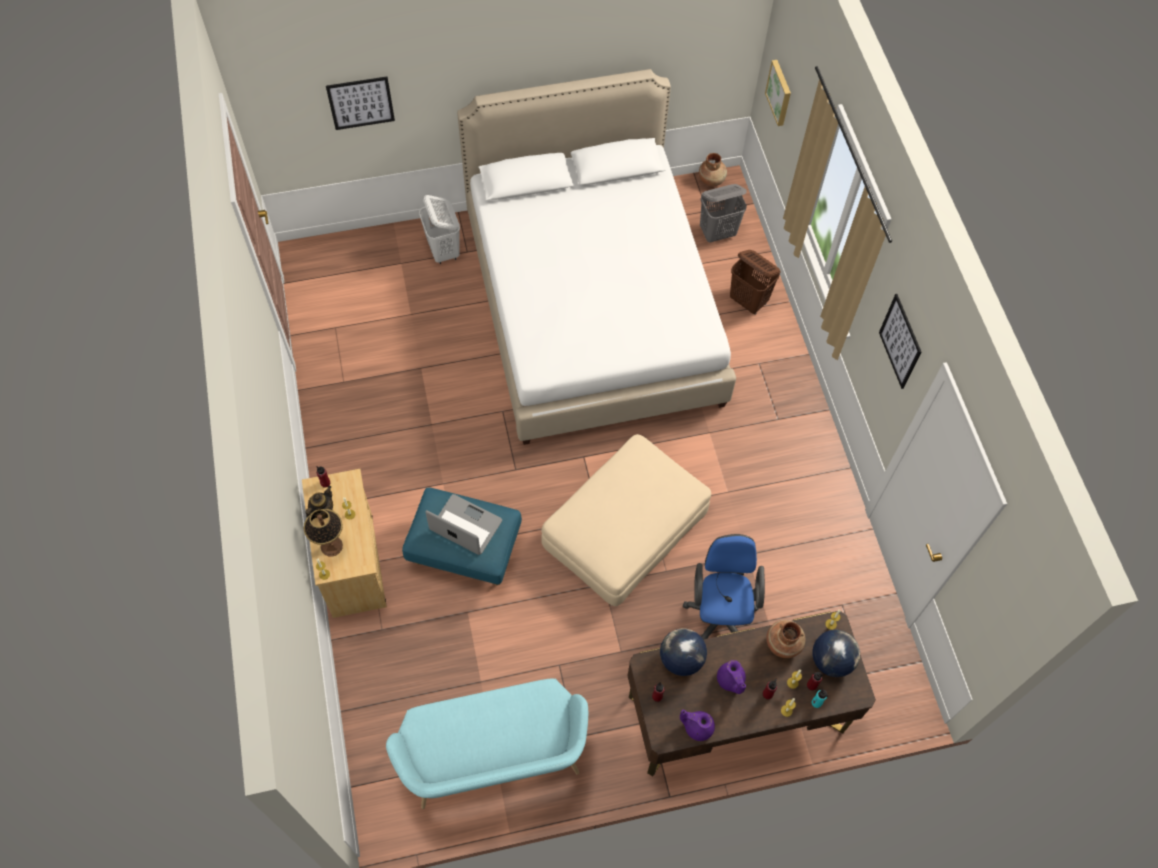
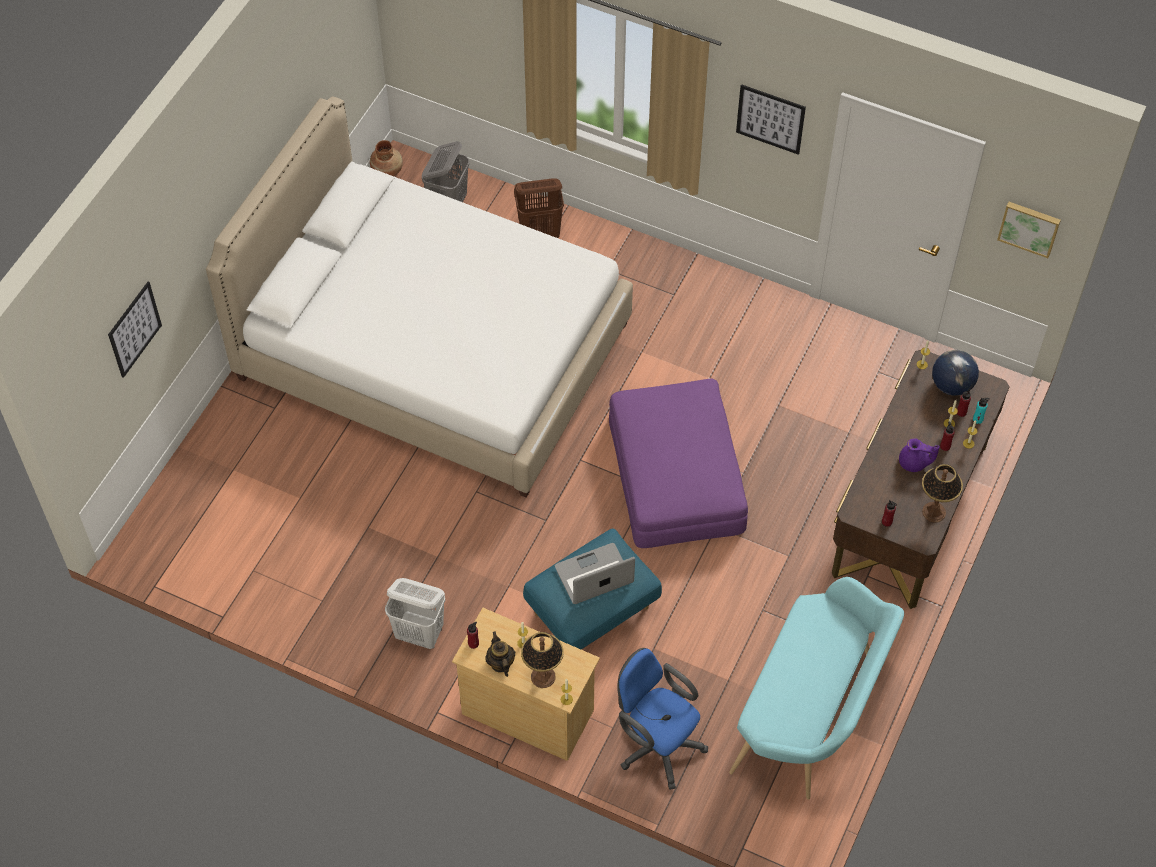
camera: 50 degrees left, 5 degrees down
white laundry basket [419,195,460,264] -> white laundry basket moved to [385,578,445,649]
beige ottoman [541,434,711,606] -> purple ottoman [609,378,748,548]
globe [660,628,707,676] -> none
purple teapot [680,710,715,741] -> table lamp [922,464,963,522]
blue office chair [683,534,765,639] -> blue office chair moved to [617,648,708,790]
picture [765,60,791,126] -> picture moved to [997,202,1061,258]
brown vase [766,620,805,658] -> none

